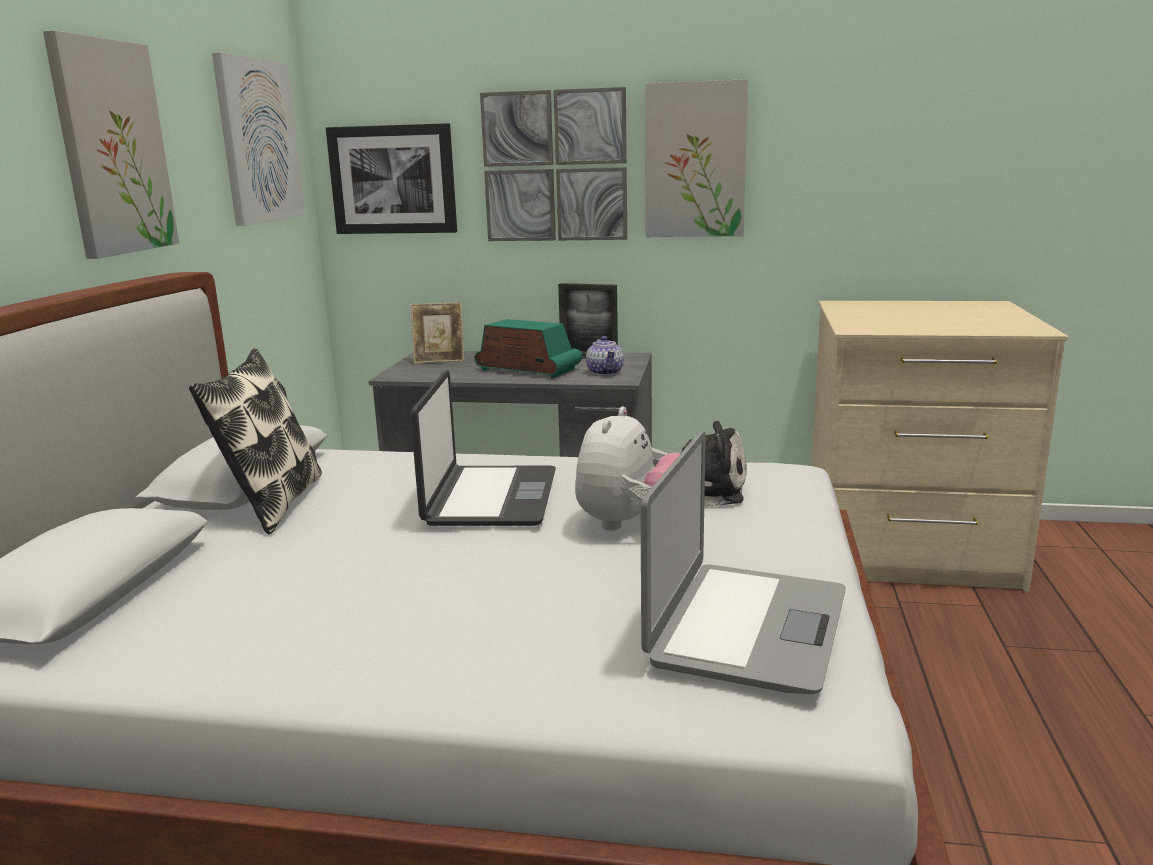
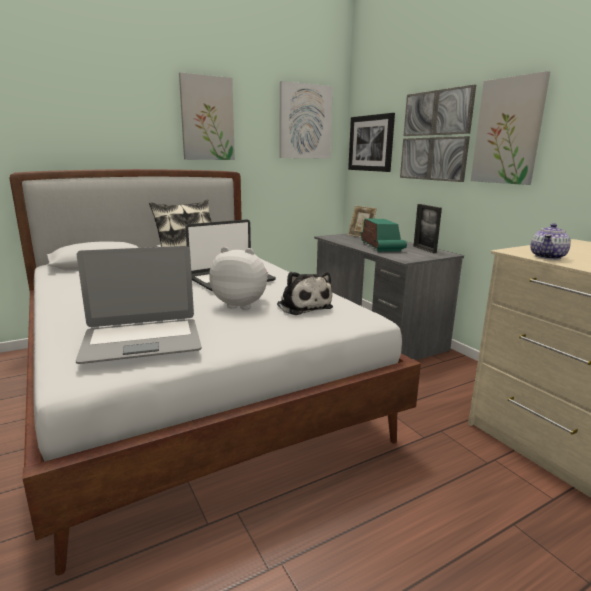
camera: 50 degrees right, 0 degrees up
plush toy [575,407,681,531] -> plush toy turned 150 degrees counterclockwise [209,247,268,310]
teapot [586,336,624,375] -> teapot moved to [530,223,571,260]

